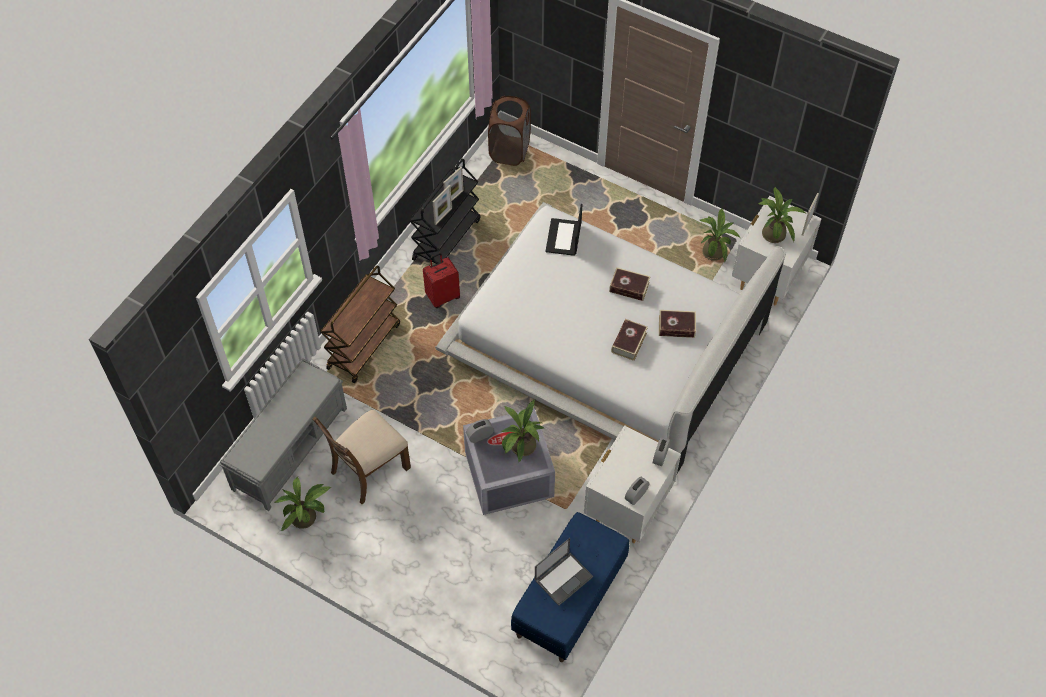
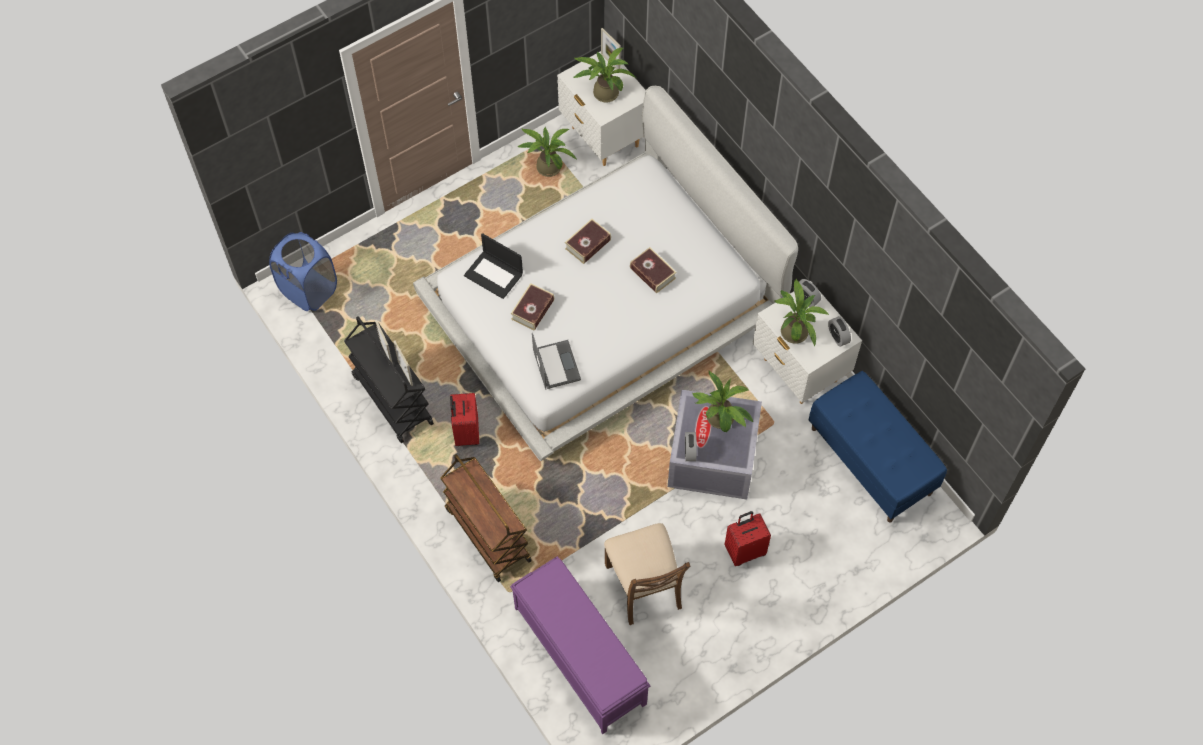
camera: 65 degrees left, 5 degrees up
grey bench [219,358,347,511] -> purple bench [510,556,650,734]
potted plant [275,477,331,531] -> potted plant moved to [775,279,829,346]
brown laundry basket [488,96,531,166] -> blue laundry basket [269,232,337,311]
laptop [535,538,593,606] -> laptop moved to [532,333,581,389]
book [659,310,696,338] -> book moved to [511,283,554,331]
none -> red suitcase [724,511,771,566]

